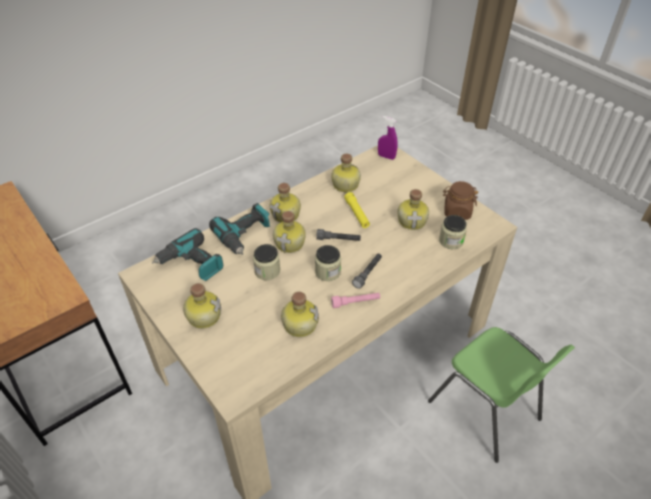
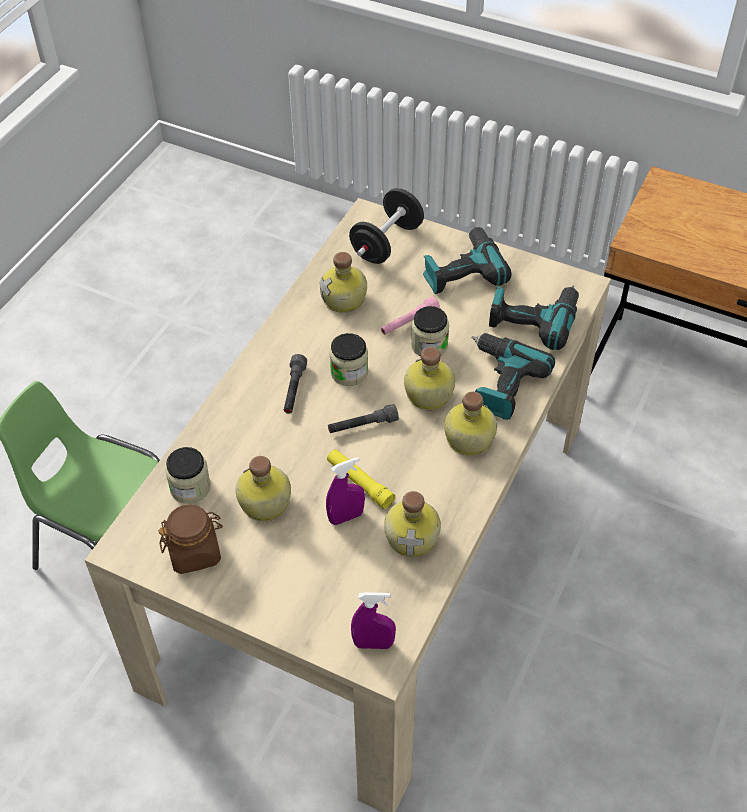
camera: 155 degrees right, 5 degrees up
bottle [183,283,221,329] -> power drill [423,226,511,294]
pink flashlight [331,293,380,308] -> pink flashlight moved to [381,297,440,335]
none -> purple spray bottle [326,457,365,525]
none -> black dumbbell [349,188,424,264]

